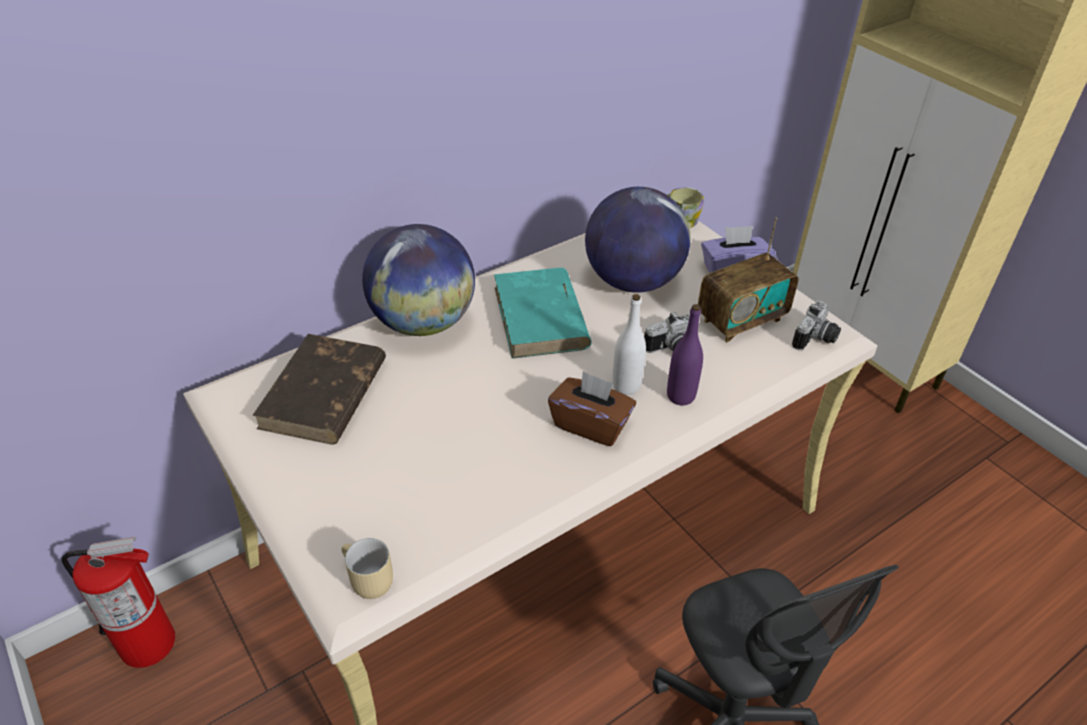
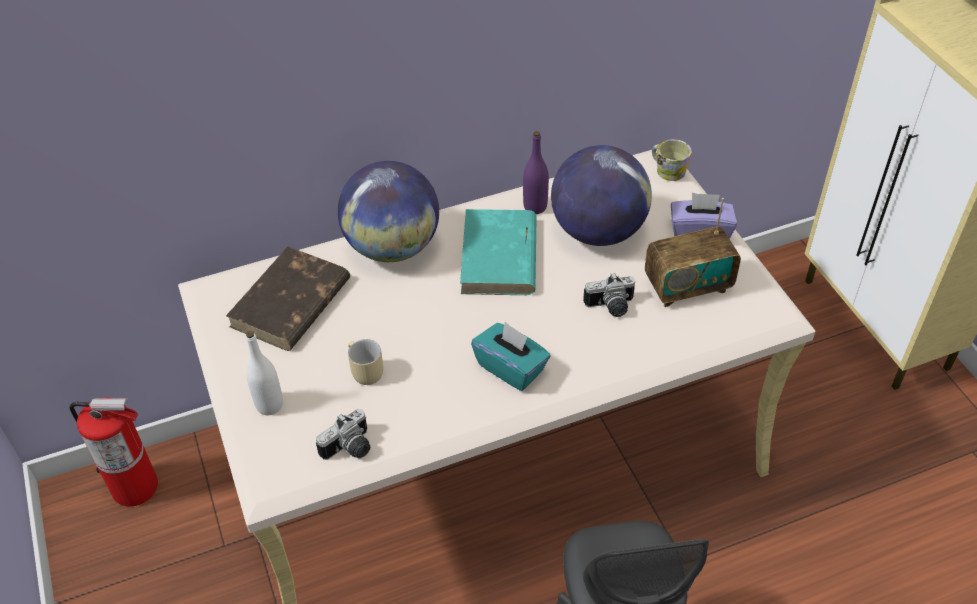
camera: 15 degrees right, 5 degrees up
beige mug [341,538,393,599] -> beige mug moved to [348,339,383,385]
brown tissue box [548,371,636,446] -> turquoise tissue box [471,322,551,391]
white bottle [612,294,646,395] -> white bottle moved to [246,331,283,415]
purple bottle [667,304,703,405] -> purple bottle moved to [523,131,549,214]
camera [792,301,841,351] -> camera moved to [316,409,370,460]

